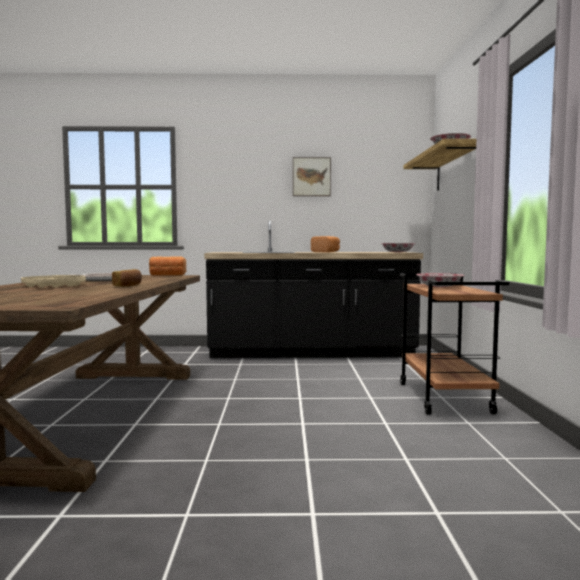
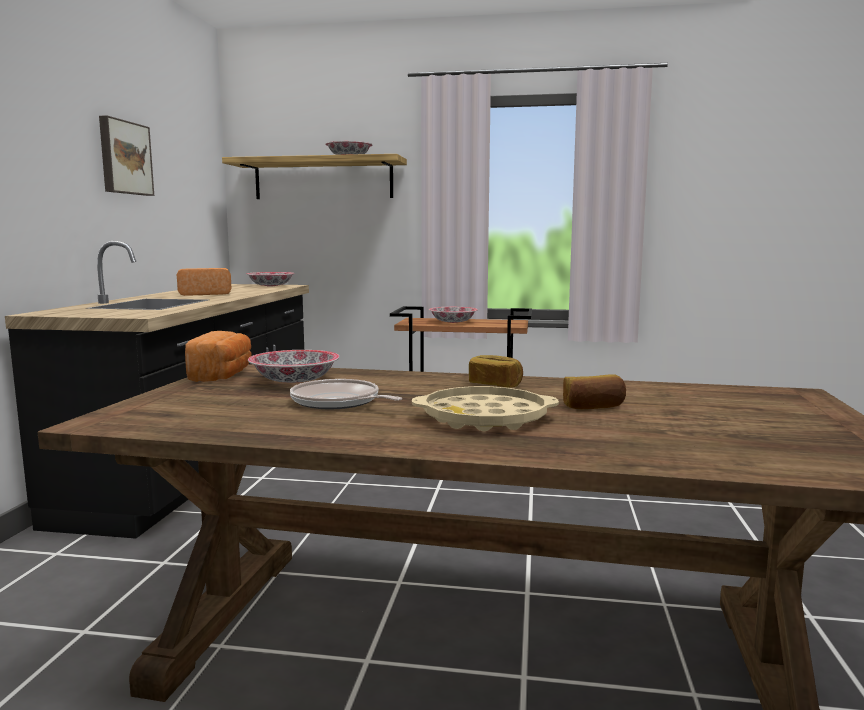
camera: 80 degrees left, 5 degrees up
none -> bowl [248,350,340,383]
none -> bread [563,374,626,409]

